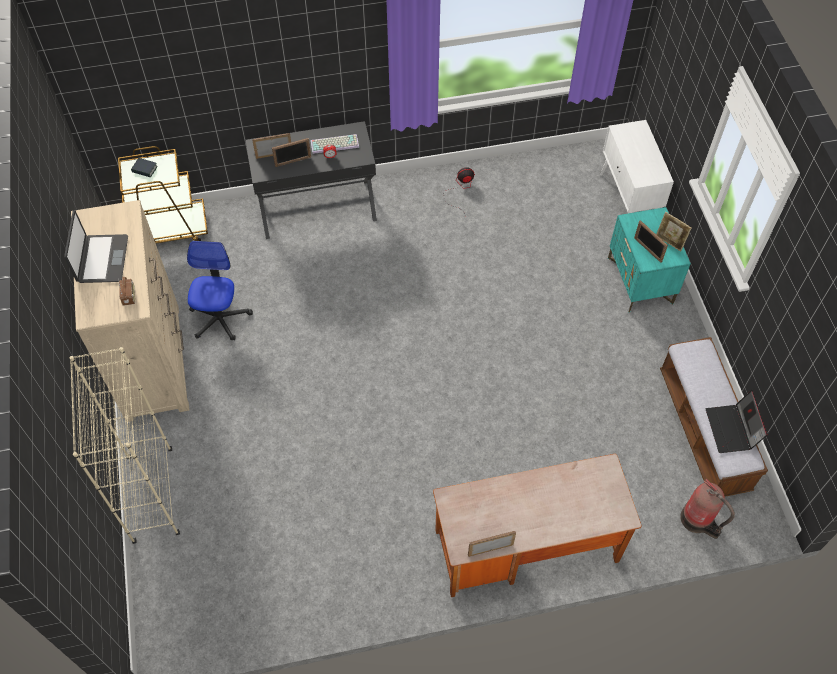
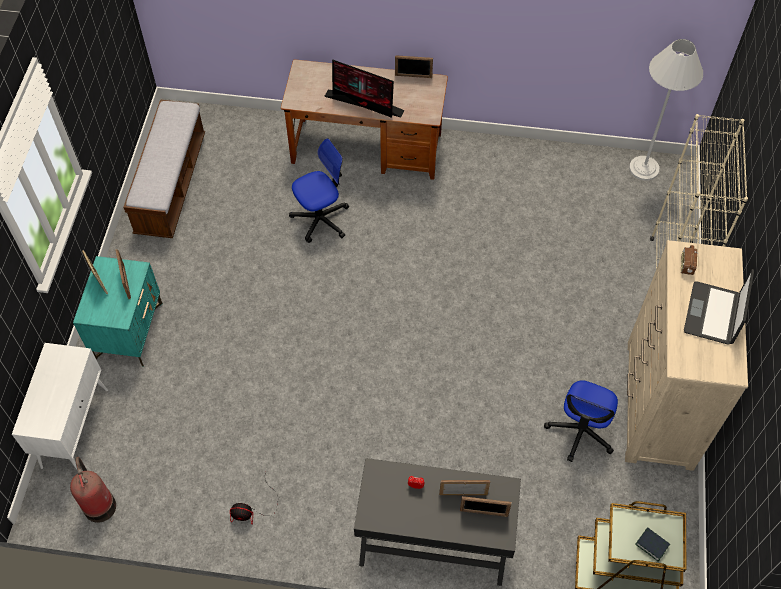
camera: 160 degrees left, 0 degrees up
keyboard [310,134,359,154] -> none
fire extinguisher [680,479,735,539] -> fire extinguisher moved to [70,457,116,523]
laptop [706,390,768,453] -> none
none -> office chair [289,138,349,243]
none -> monitor [324,59,404,118]
none -> white floor lamp [629,39,703,181]

